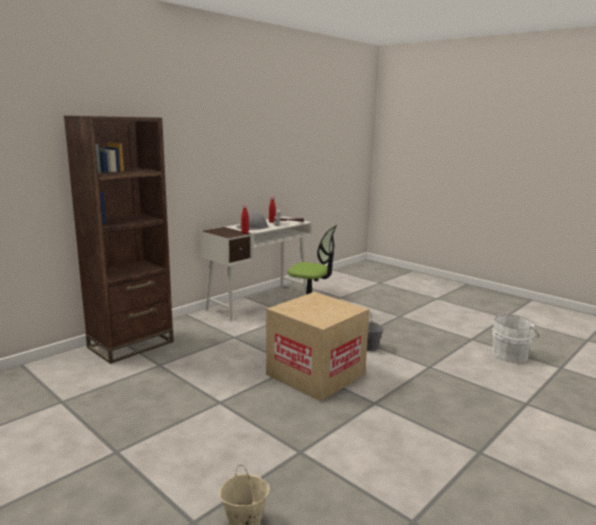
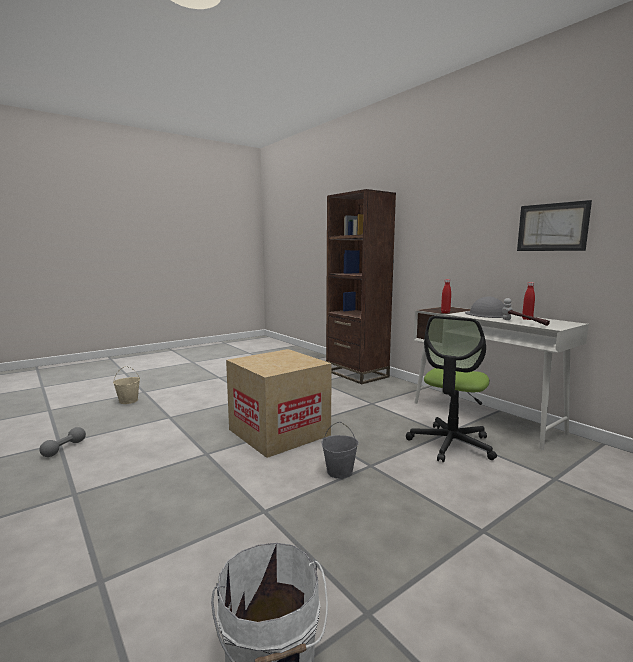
camera: 100 degrees right, 5 degrees down
none -> grey dumbbell [39,427,86,457]
none -> picture [517,200,592,251]

